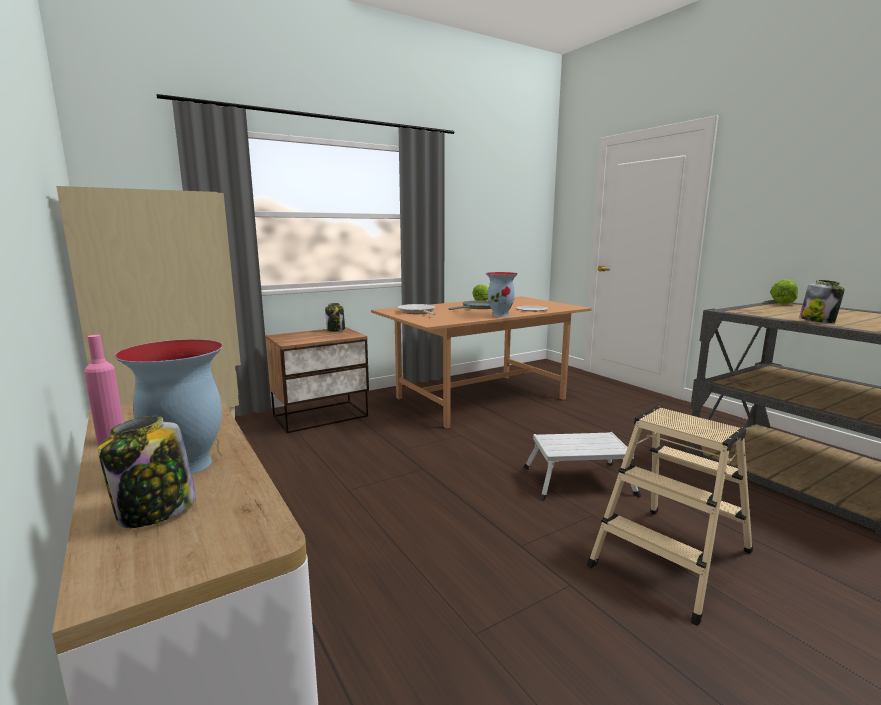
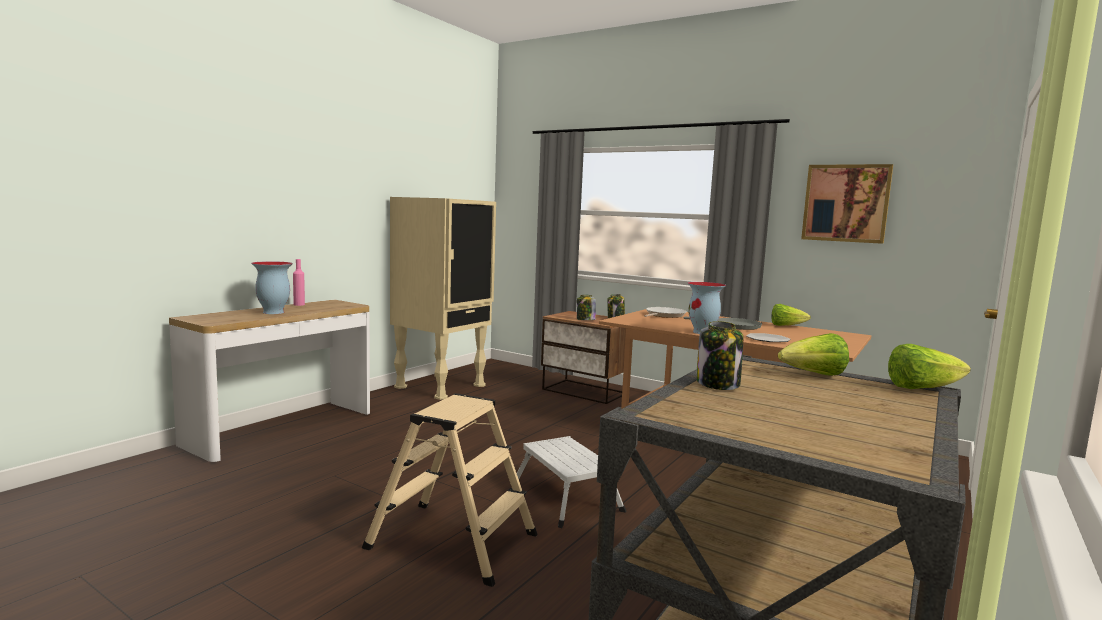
camera: 65 degrees right, 5 degrees down
jar [98,416,196,528] -> jar moved to [577,295,596,320]
none -> lettuce [778,333,849,376]
none -> picture [801,164,893,244]

